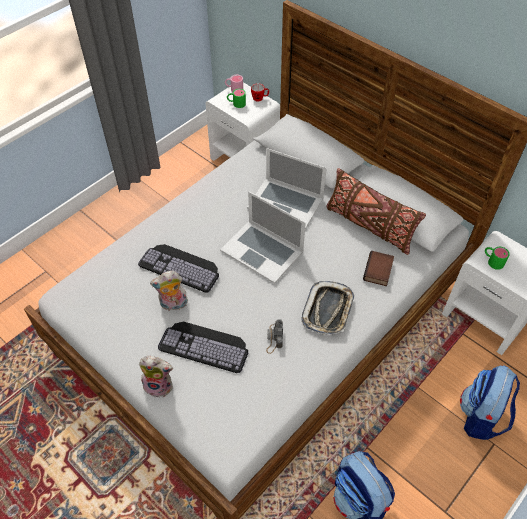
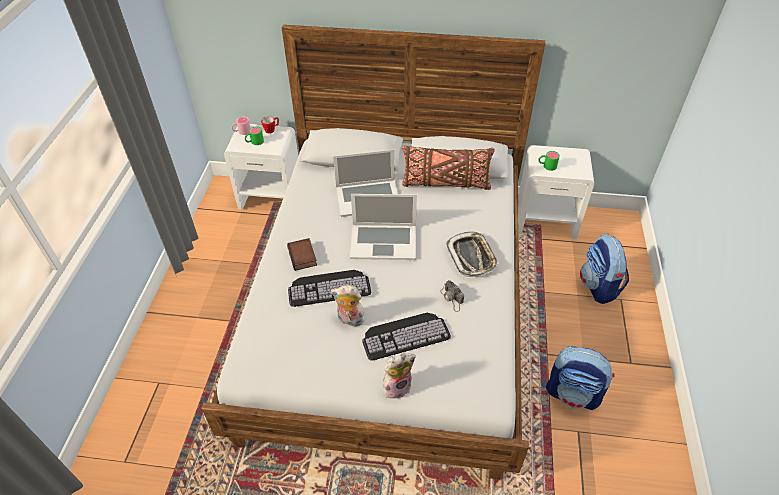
camera: 35 degrees left, 5 degrees down
plush toy [150,271,188,311] -> plush toy turned 60 degrees clockwise [330,285,365,326]
book [363,251,394,286] -> book moved to [287,238,317,271]

